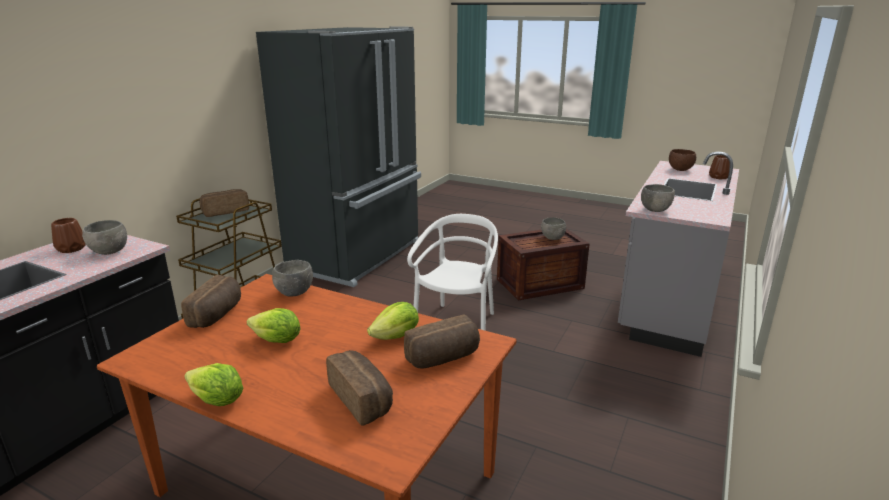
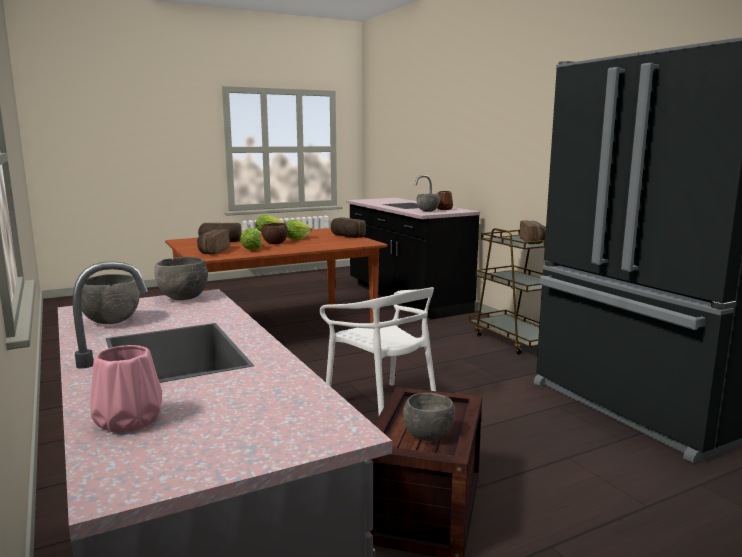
camera: 125 degrees right, 10 degrees down
grey bowl [272,260,313,296] -> grey bowl moved to [81,274,140,324]
brown bowl [669,149,696,171] -> brown bowl moved to [261,223,288,244]
brown vase [709,155,730,179] -> pink vase [90,345,162,433]

